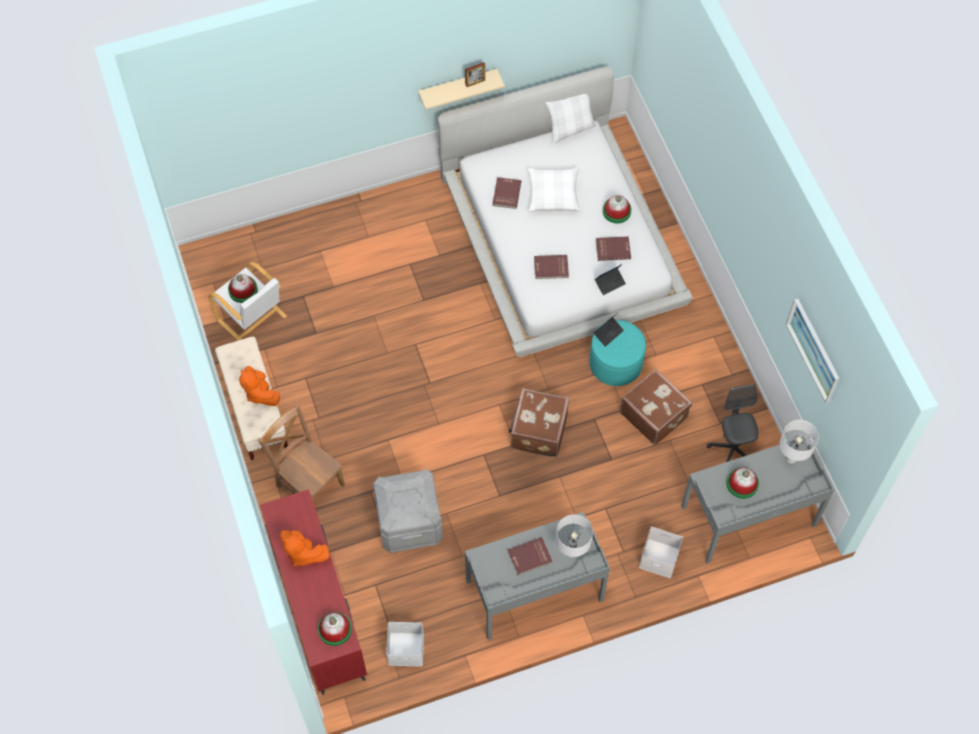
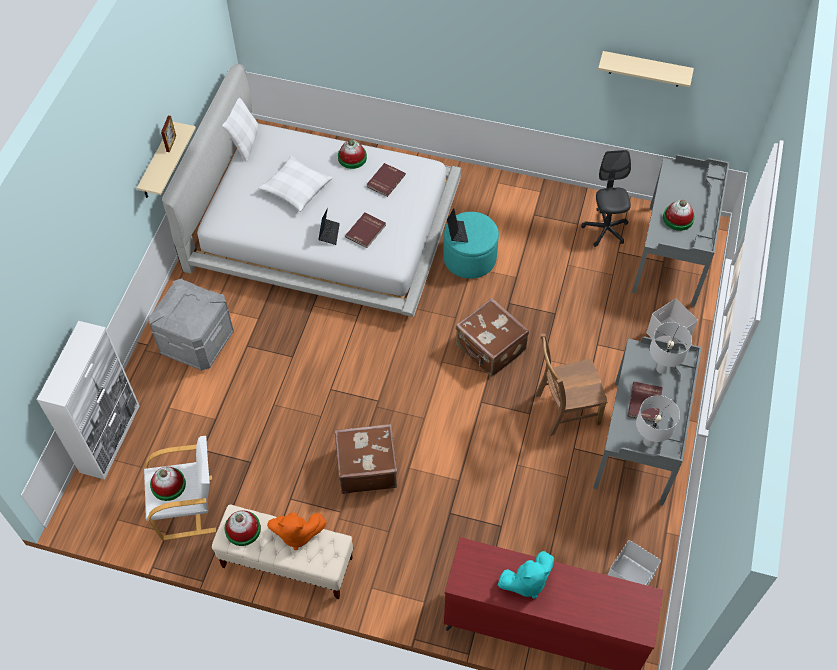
camera: 55 degrees left, 5 degrees down
brown chair [258,403,345,497] -> brown chair moved to [535,334,608,436]
orange plush toy [280,530,330,566] -> turquoise plush toy [498,551,554,599]
hat [318,612,352,646] -> hat moved to [225,510,261,546]
grey storage box [373,469,443,553] -> grey storage box moved to [148,278,234,371]
red book [493,177,521,209] -> none
laptop [595,264,626,295] -> laptop moved to [318,208,340,245]
brown suitcase [620,369,692,445] -> brown suitcase moved to [335,424,397,494]
grey office chair [707,384,759,462] -> grey office chair turned 60 degrees clockwise [581,150,631,247]
white table lamp [780,420,819,464] -> white table lamp moved to [636,395,680,447]
picture [786,299,839,403] -> beige shelf [598,51,694,87]
none -> white cabinet [37,321,139,479]

